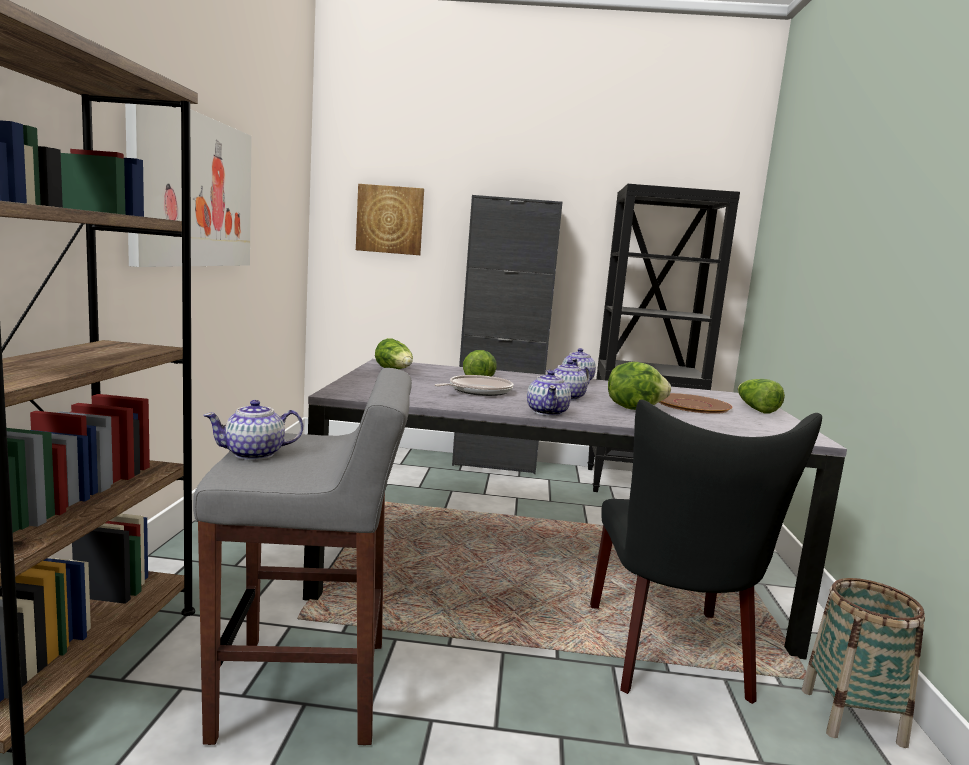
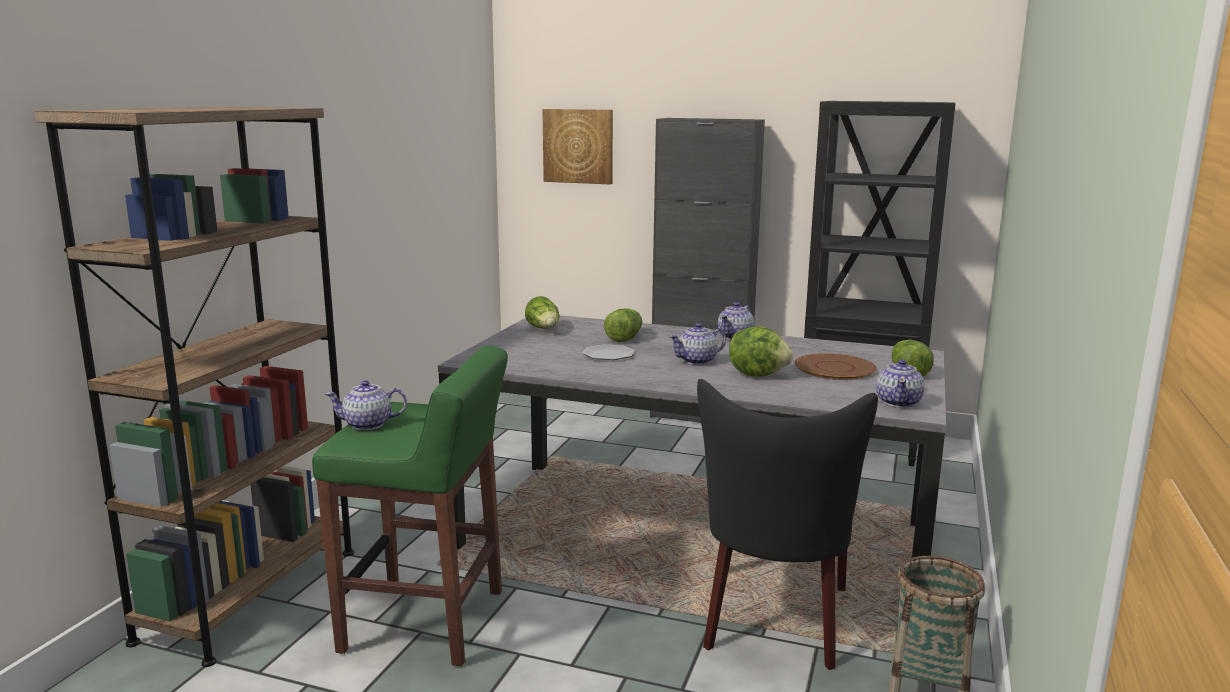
camera: 15 degrees right, 5 degrees up
picture [125,103,252,267] -> none
grey stool [193,368,412,745] -> green stool [312,346,508,666]
frying pan [435,375,513,396] -> plate [582,344,635,360]
teapot [527,370,571,416] -> teapot moved to [876,359,925,408]

